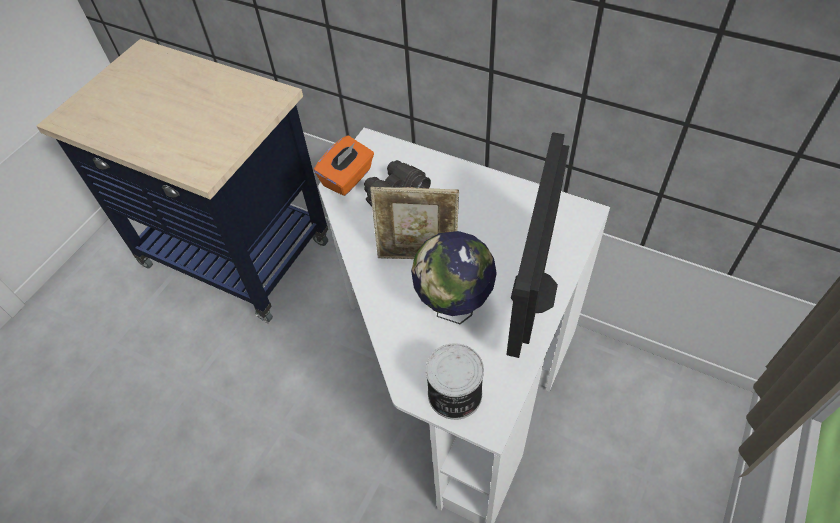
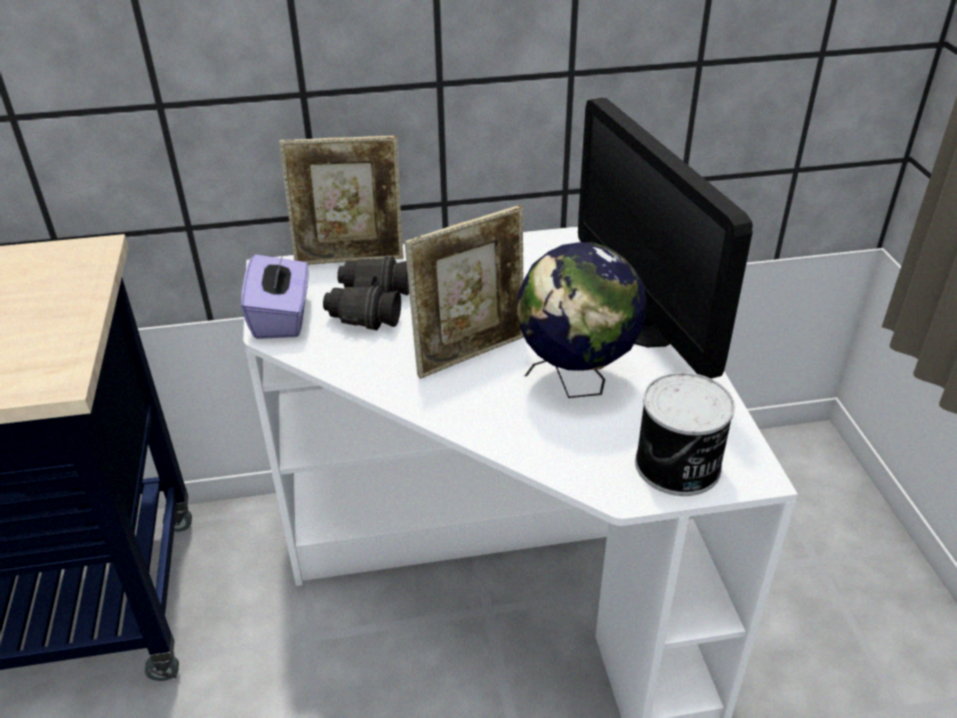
camera: 40 degrees left, 15 degrees down
orange tissue box [314,135,374,196] -> purple tissue box [241,249,309,339]
none -> picture frame [279,136,404,265]

